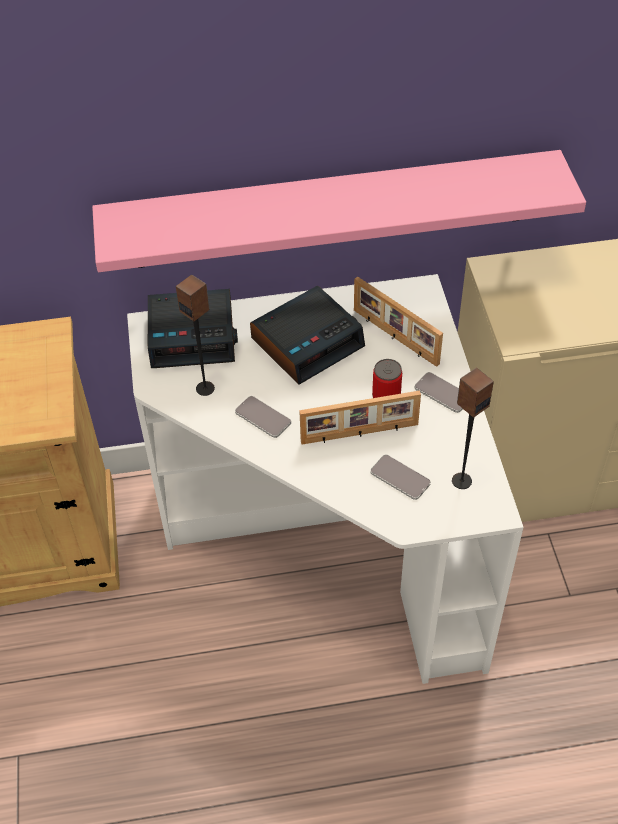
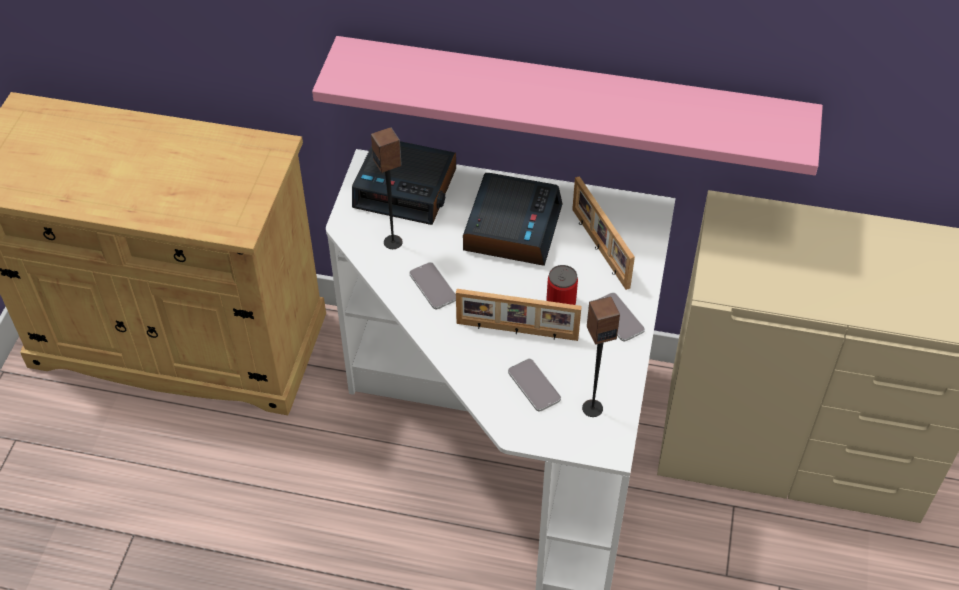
camera: 20 degrees right, 0 degrees up
alarm clock [250,286,365,385] -> alarm clock turned 60 degrees counterclockwise [463,173,563,266]

